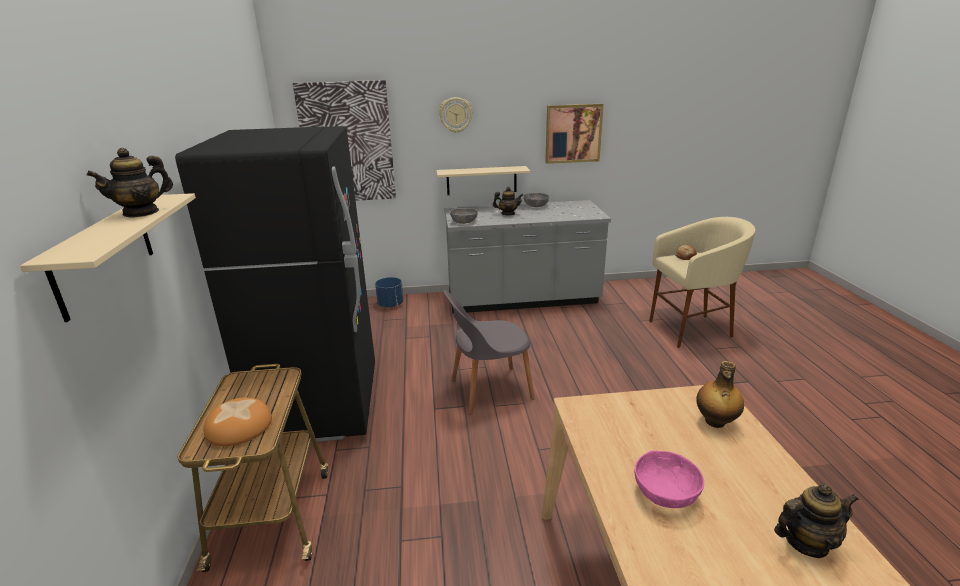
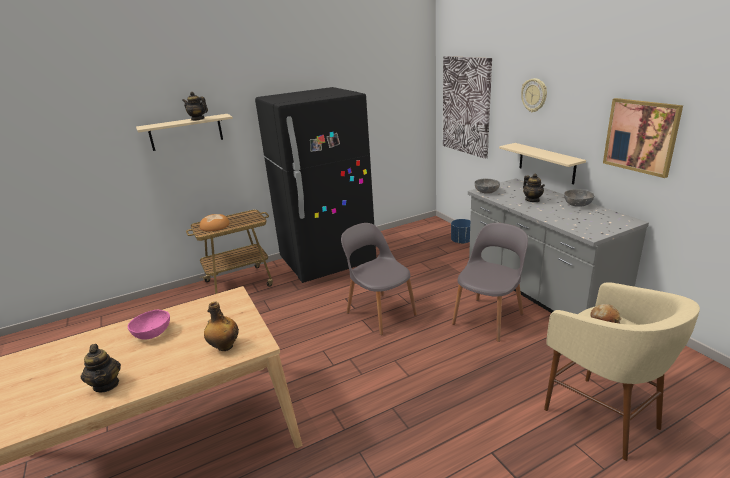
camera: 70 degrees right, 0 degrees up
none -> grey chair [452,223,528,342]

